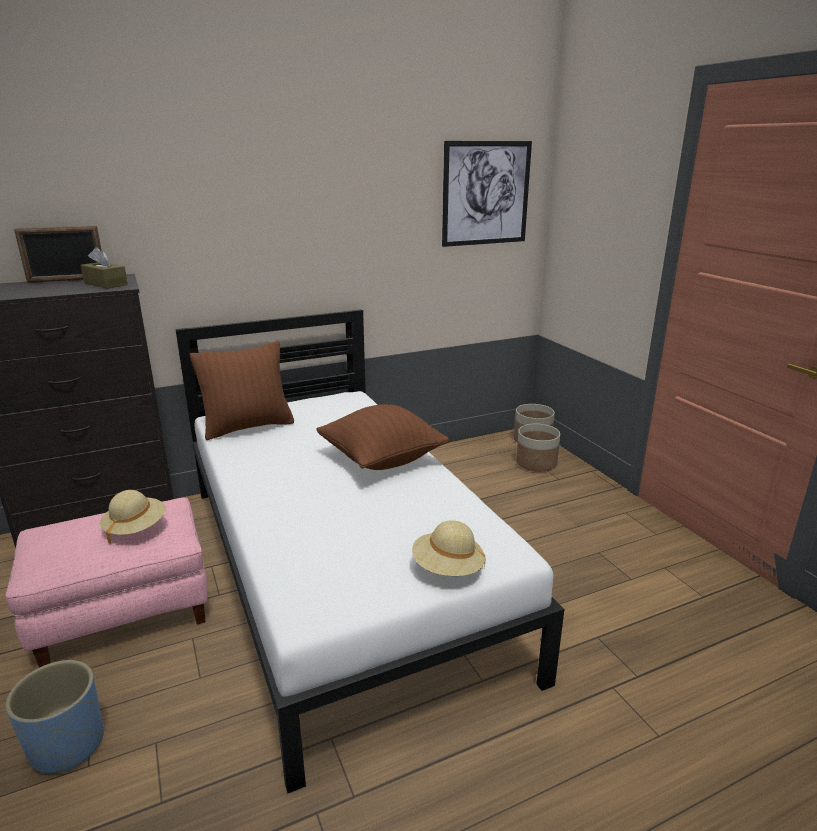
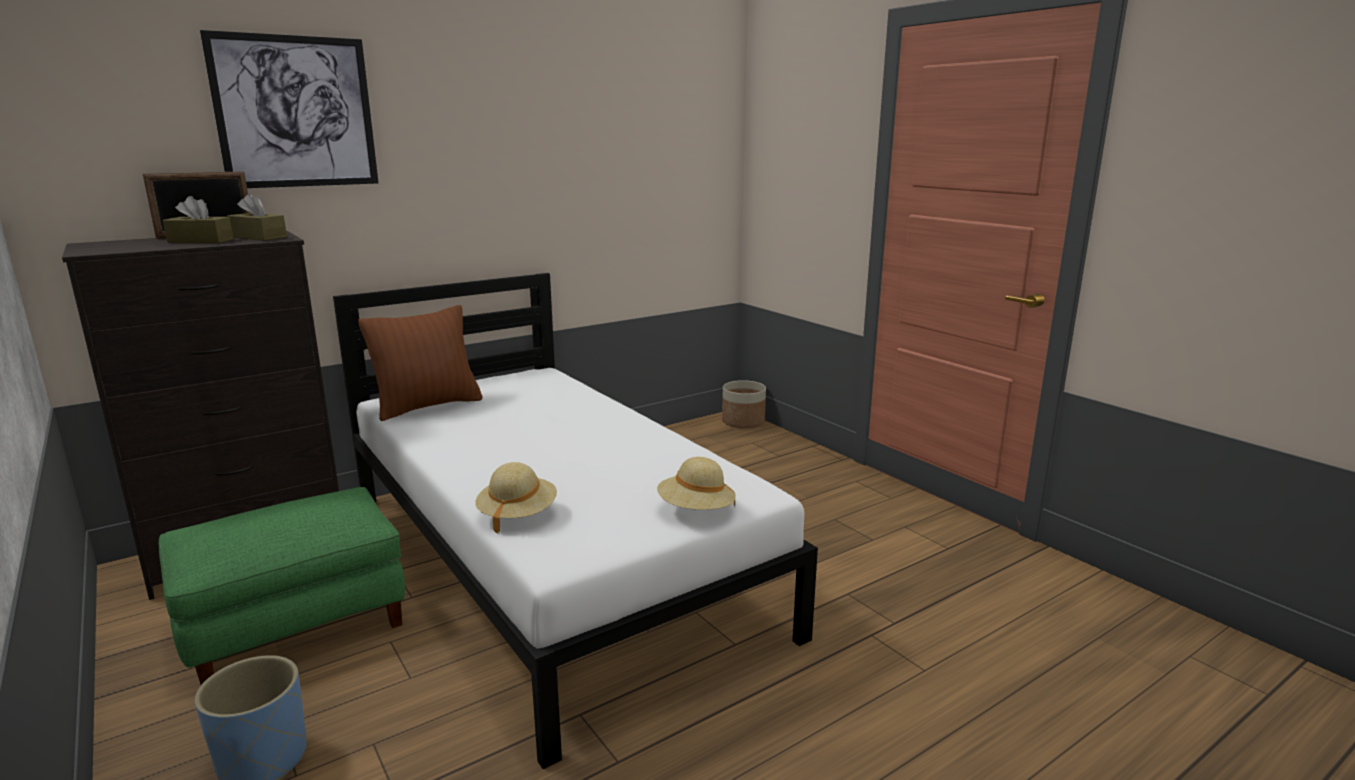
camera: 10 degrees left, 5 degrees down
pink ottoman [5,497,208,668] -> green ottoman [159,487,405,685]
beige hat [100,490,166,544] -> beige hat moved to [475,462,557,534]
brown pillow [316,404,449,470] -> none
picture [442,141,532,247] -> picture moved to [200,30,379,188]
planter [516,424,560,472] -> none
none -> brown tissue box [163,196,234,243]

